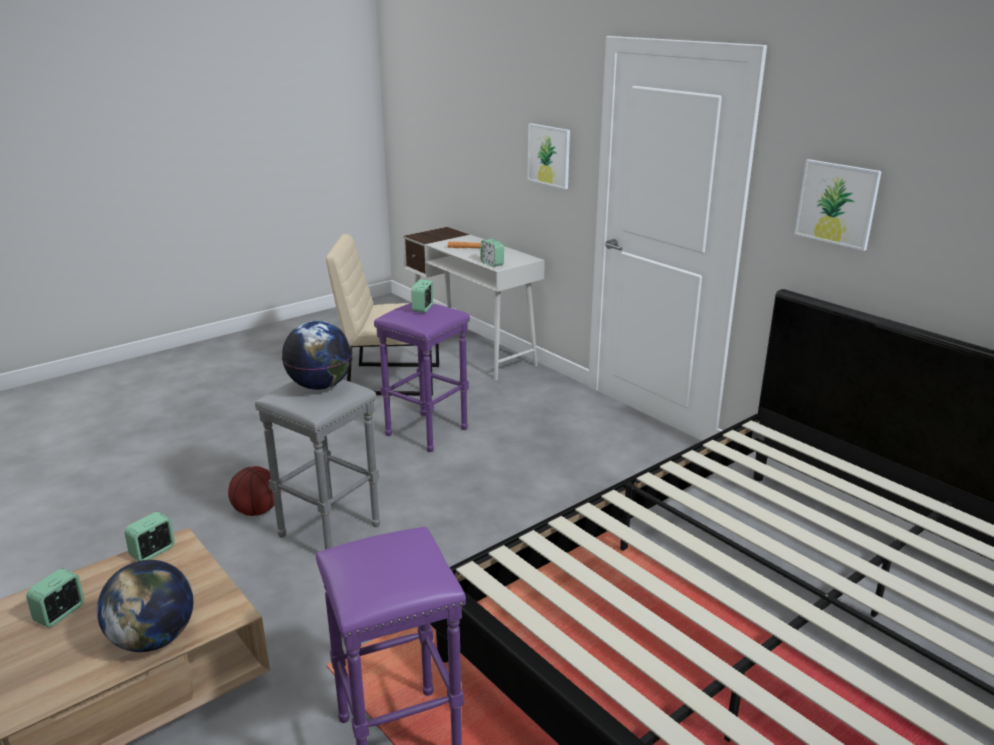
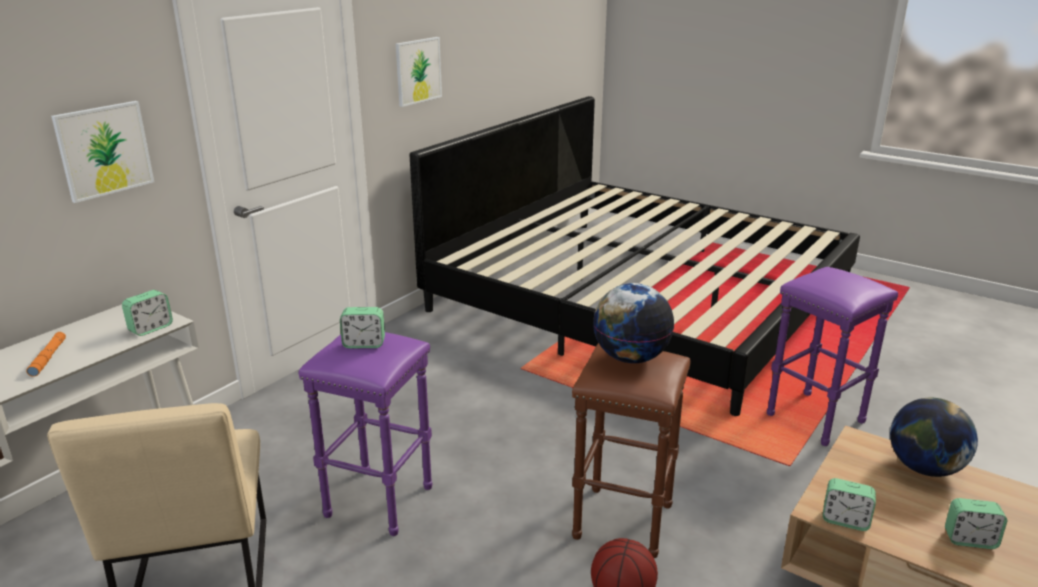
camera: 105 degrees left, 0 degrees up
grey stool [255,379,380,550] -> brown stool [572,343,691,558]

